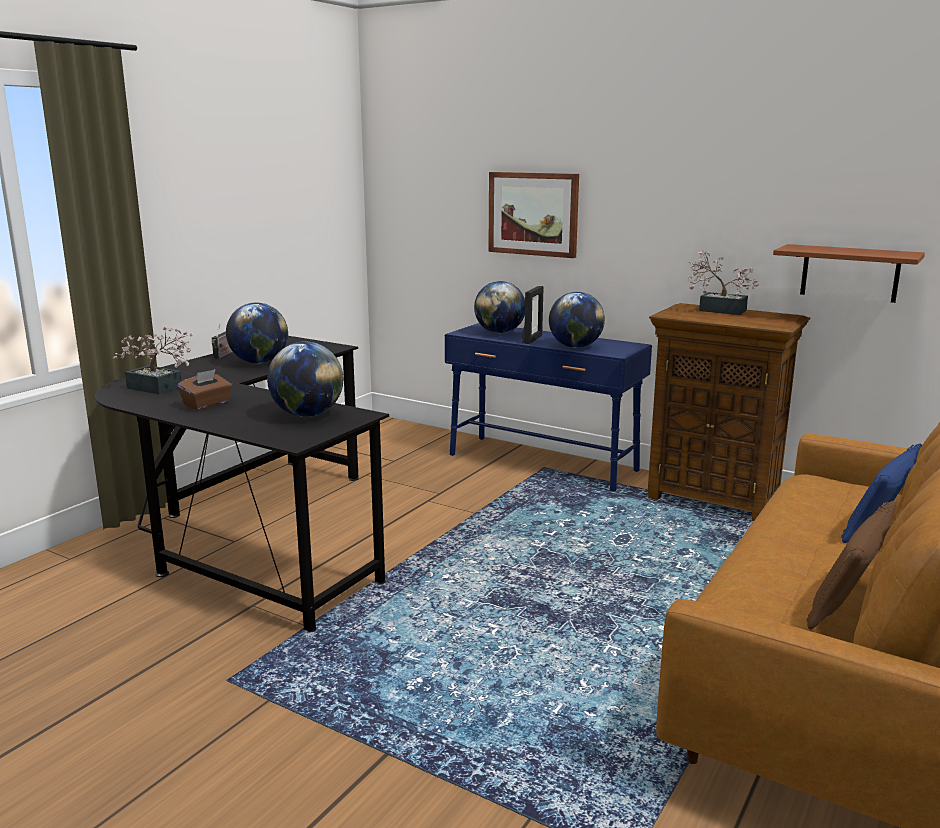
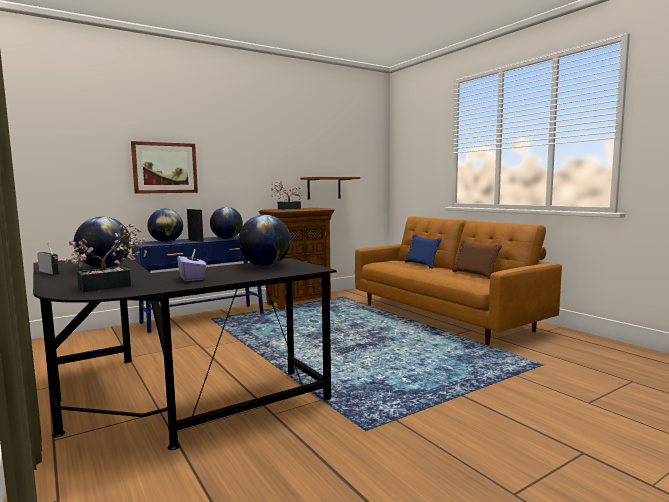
camera: 65 degrees left, 10 degrees down
brown tissue box [177,369,232,410] -> purple tissue box [177,248,206,281]

